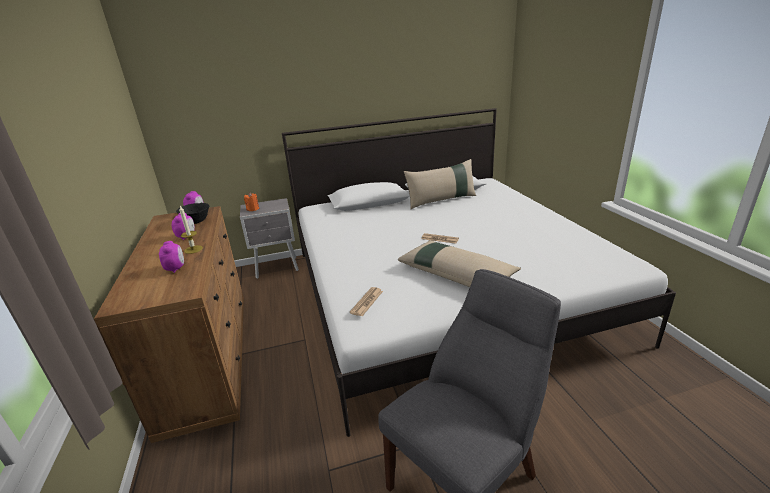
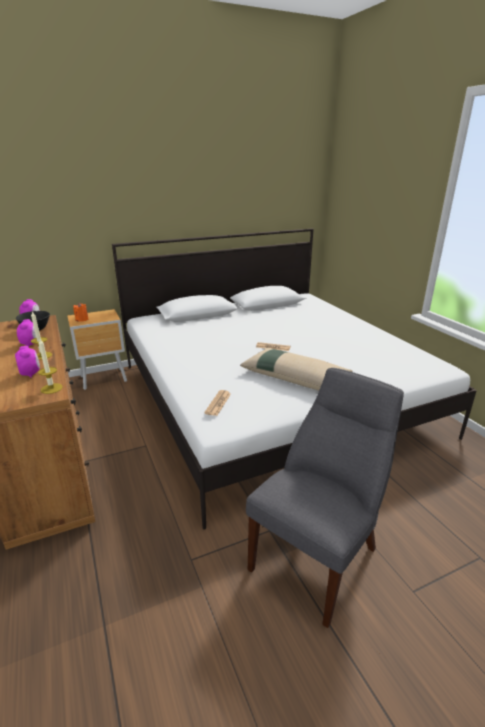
camera: 10 degrees left, 0 degrees up
grey nightstand [240,198,299,279] -> brown nightstand [67,309,127,390]
beige pillow [404,159,476,209] -> none
none -> candle [38,339,63,394]

